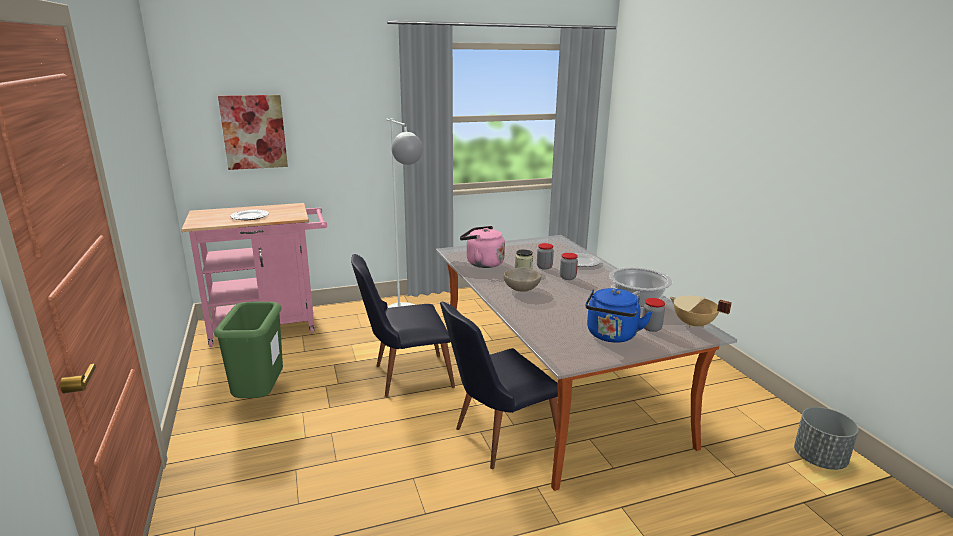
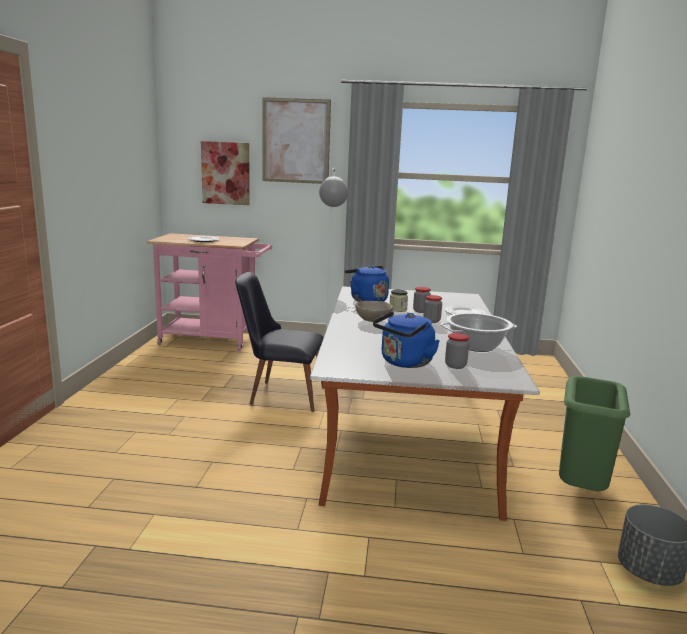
camera: 25 degrees right, 5 degrees down
green trash can [214,302,283,398] -> green trash can moved to [559,376,630,491]
black chair [440,302,558,469] -> none
pink kettle [460,226,505,268] -> blue kettle [345,265,389,302]
beige cooking pot [670,296,732,328] -> none
none -> picture [262,97,331,184]

